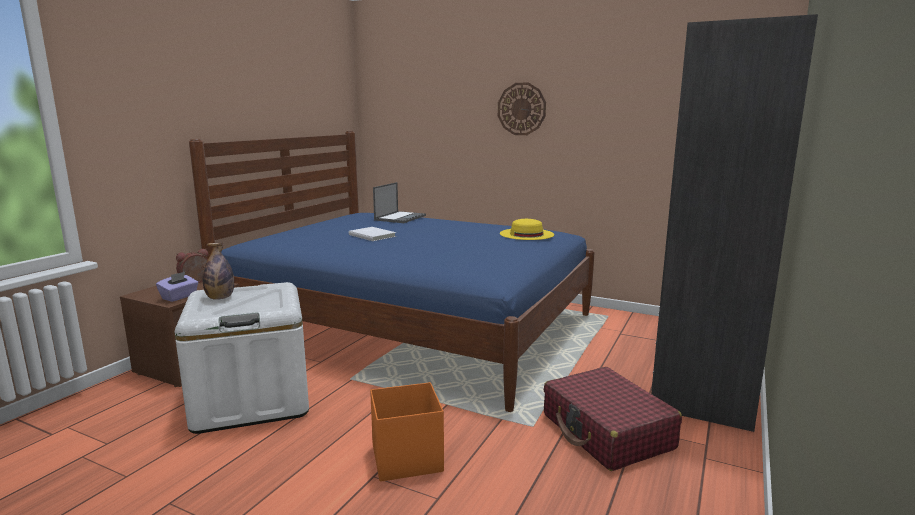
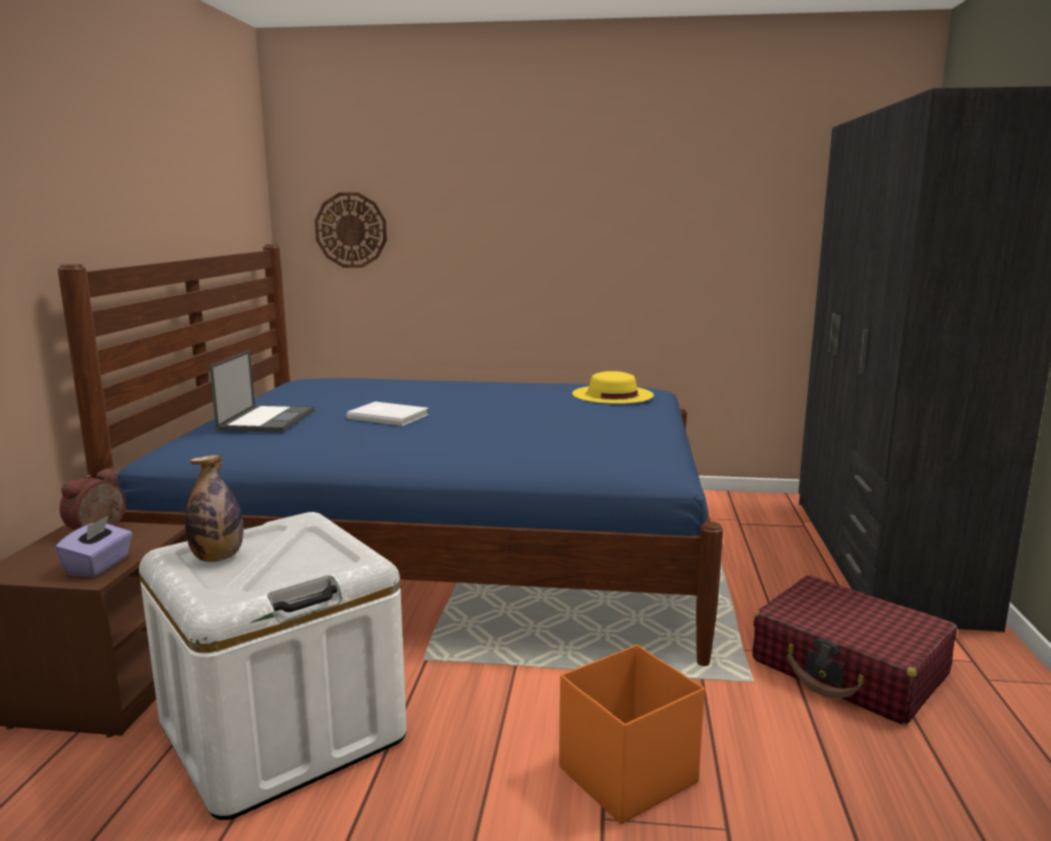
camera: 20 degrees left, 0 degrees up
laptop [373,182,426,223] -> laptop moved to [209,350,315,433]
wall clock [498,82,546,135] -> wall clock moved to [315,192,387,268]

